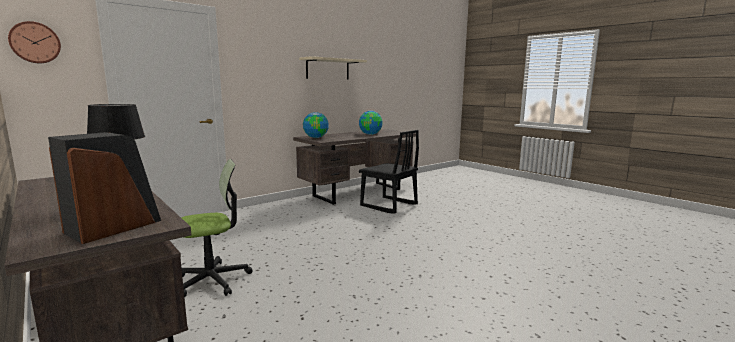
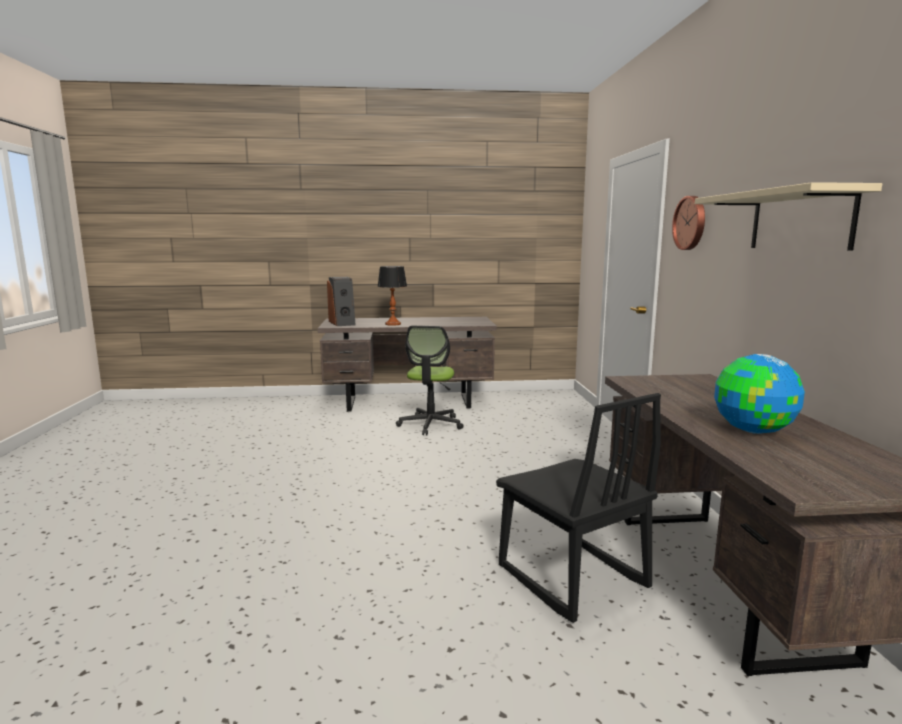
camera: 125 degrees right, 0 degrees up
wall clock [8,21,61,63] -> wall clock moved to [672,196,705,250]
globe [303,112,329,138] -> none
black chair [359,130,419,214] -> black chair turned 105 degrees counterclockwise [496,393,661,623]

